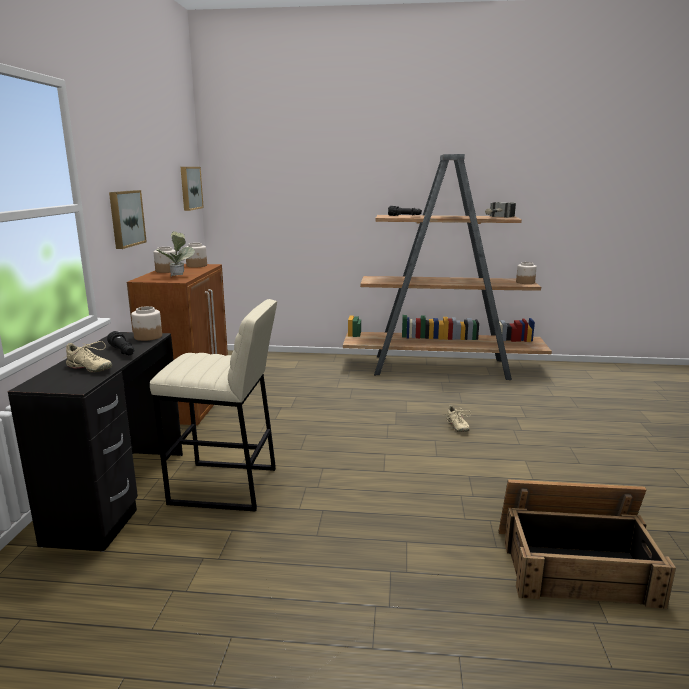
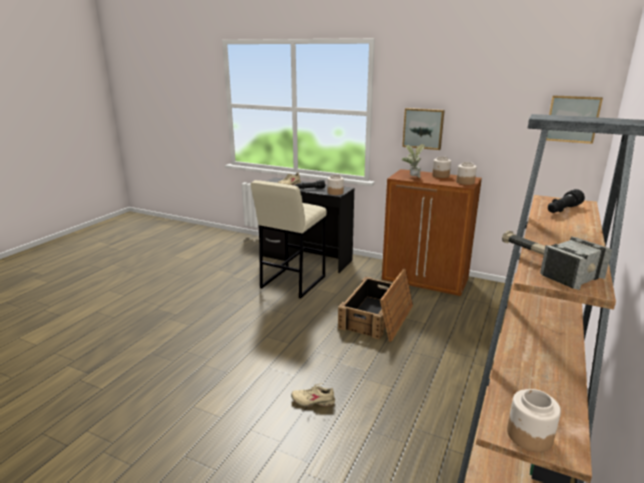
camera: 110 degrees right, 5 degrees up
crate [499,480,676,609] -> crate moved to [338,268,413,342]

